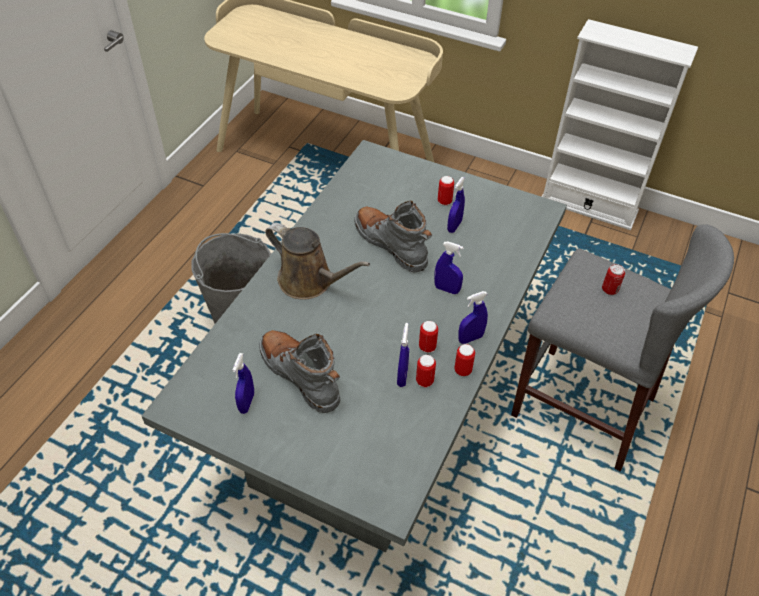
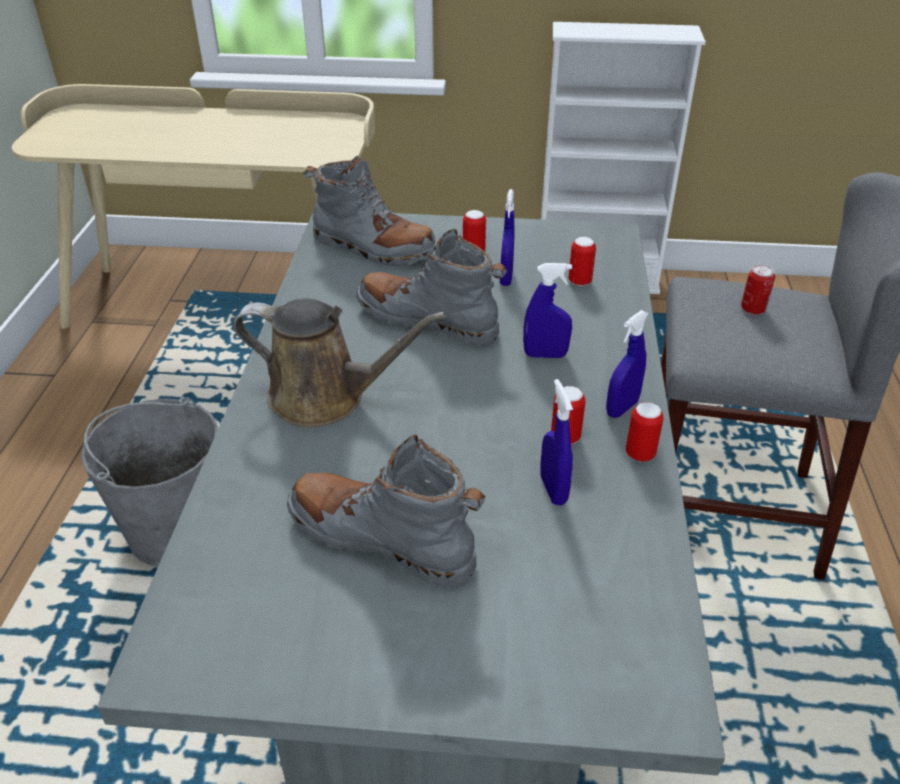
camera: 20 degrees left, 10 degrees down
blue spray bottle [232,353,254,414] -> none
can [416,355,436,387] -> can moved to [568,237,596,286]
none -> grey boot [303,155,438,267]

